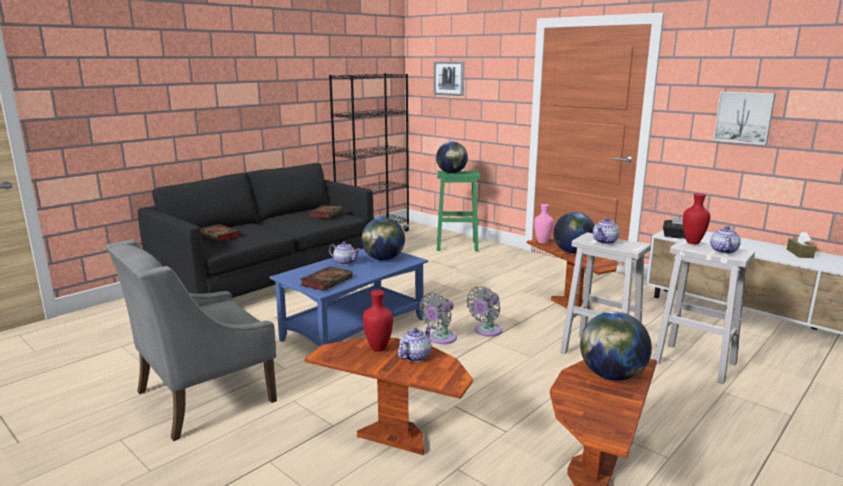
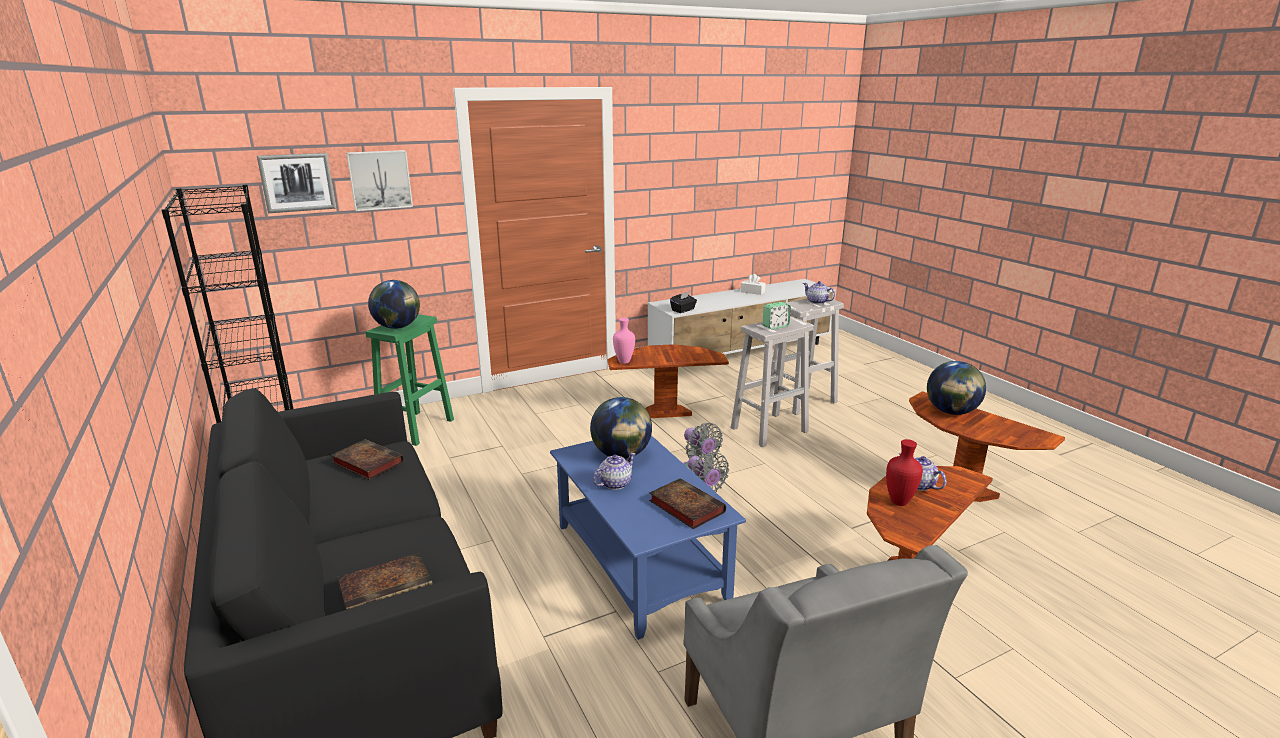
camera: 70 degrees left, 5 degrees up
globe [554,212,595,254] -> none
teapot [593,218,619,244] -> alarm clock [763,302,791,329]
red vase [683,193,710,244] -> none
picture [713,92,776,145] -> picture moved to [346,150,413,211]
brown tissue box [787,232,816,258] -> white tissue box [741,274,766,295]

